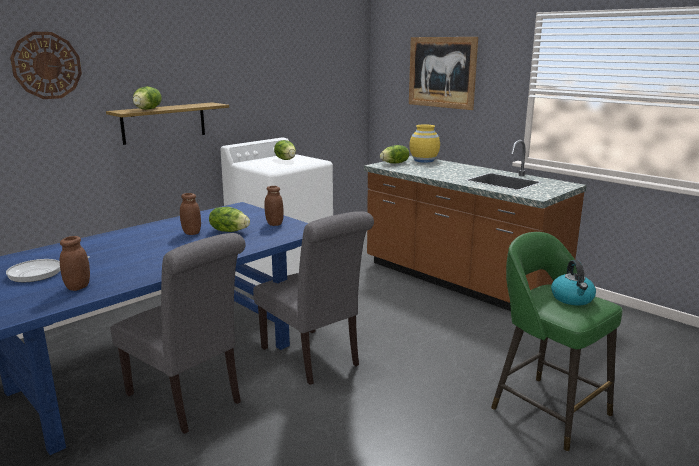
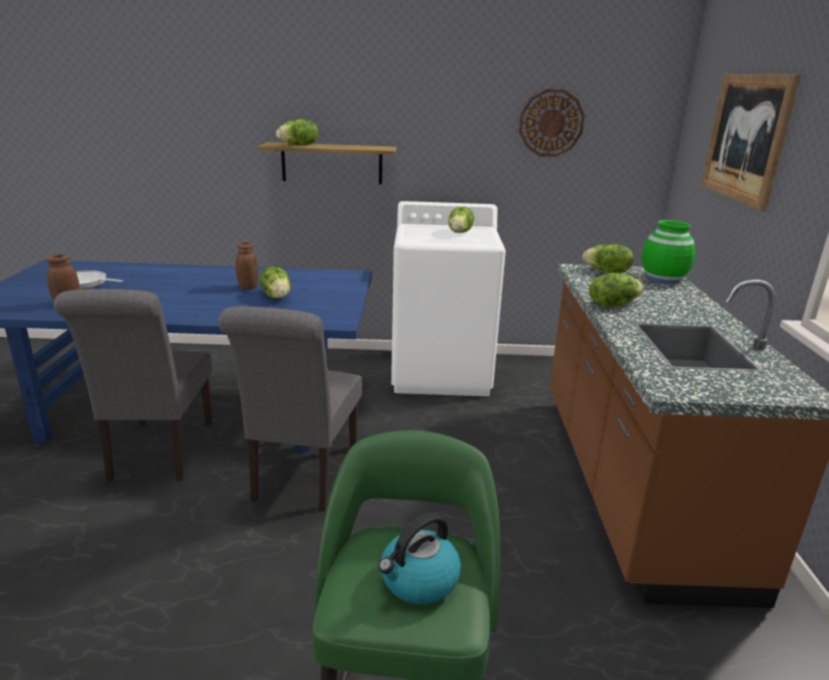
camera: 45 degrees right, 5 degrees up
wall clock [10,32,82,99] -> wall clock moved to [519,89,585,157]
brown jar [265,186,284,226] -> none
yellow vase [409,124,440,163] -> green vase [642,220,696,284]
none -> lettuce [589,273,644,307]

